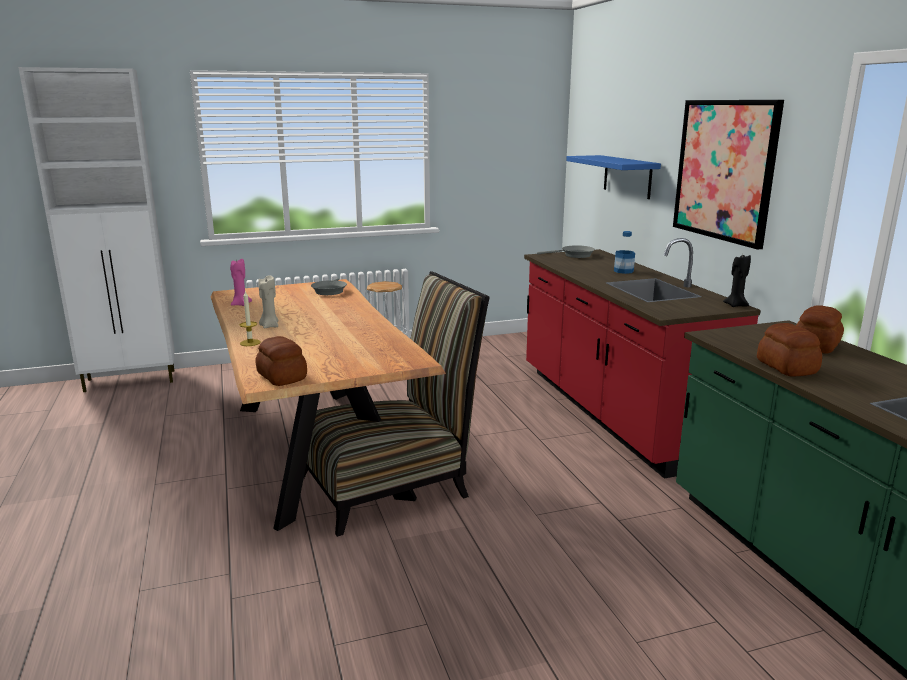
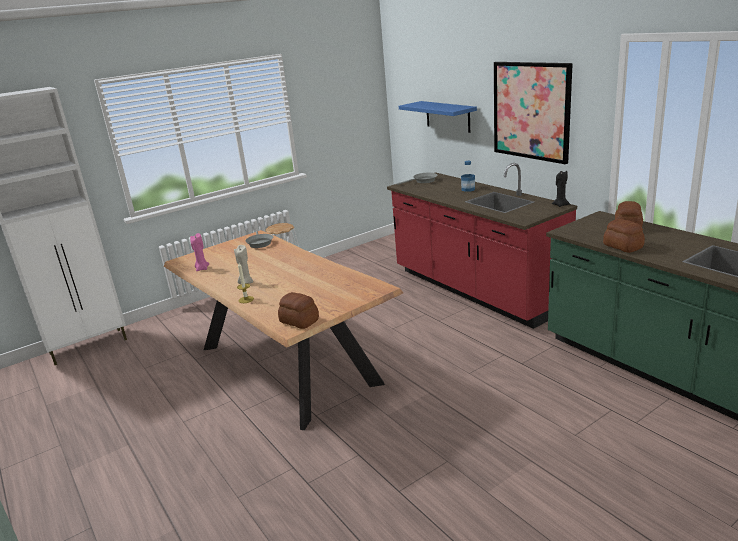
camera: 15 degrees left, 5 degrees up
chair [304,271,490,537] -> none

